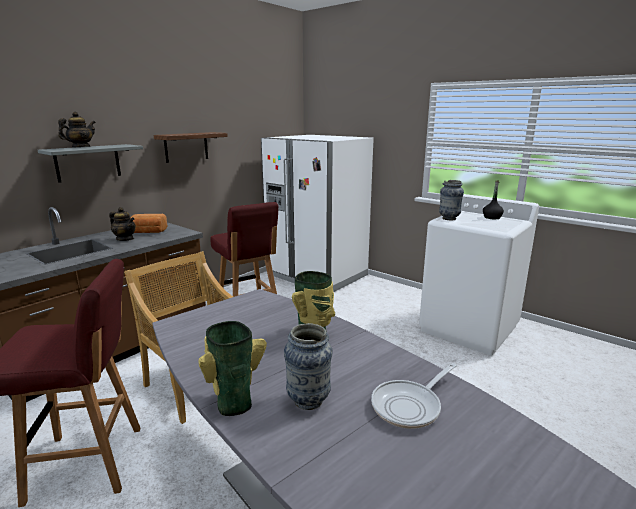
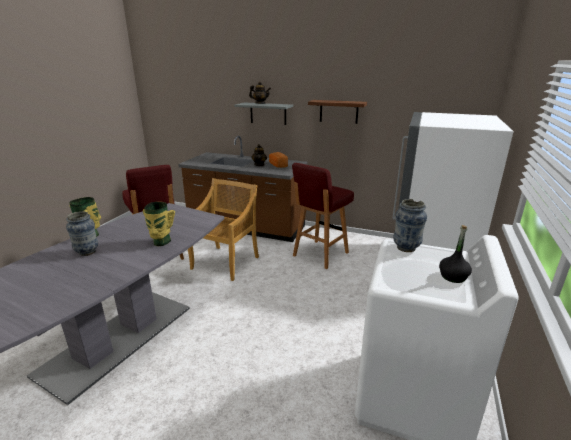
camera: 70 degrees right, 5 degrees up
frying pan [371,363,457,429] -> none

